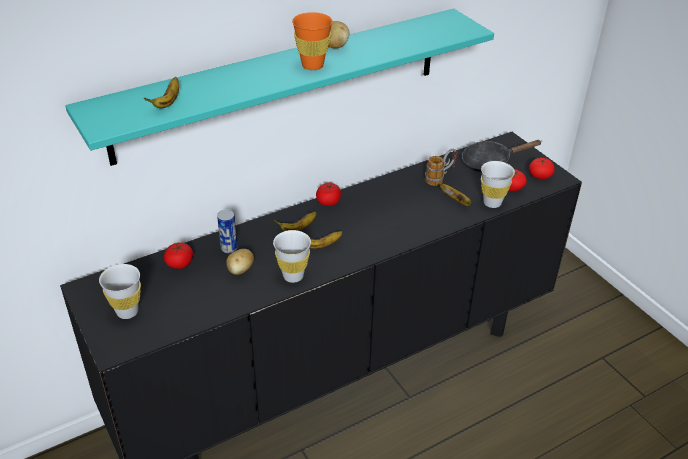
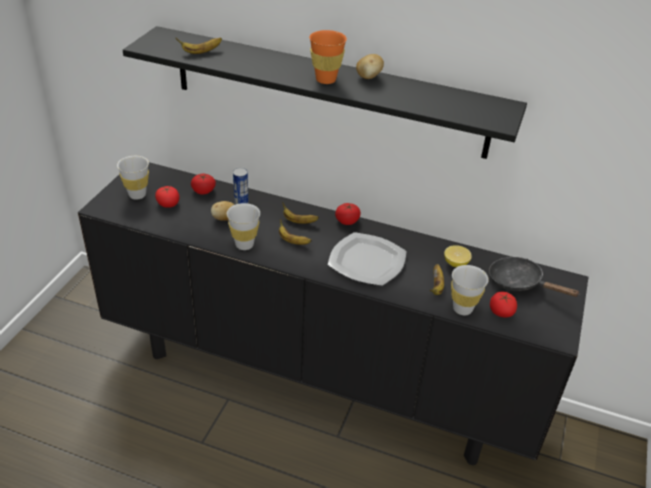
camera: 50 degrees right, 0 degrees up
turquoise shelf [65,8,494,166] -> black shelf [123,26,527,159]
mug [425,149,457,186] -> lemon [444,245,472,267]
tomato [529,158,555,179] -> tomato moved to [155,186,180,208]
none -> plate [328,232,406,286]

